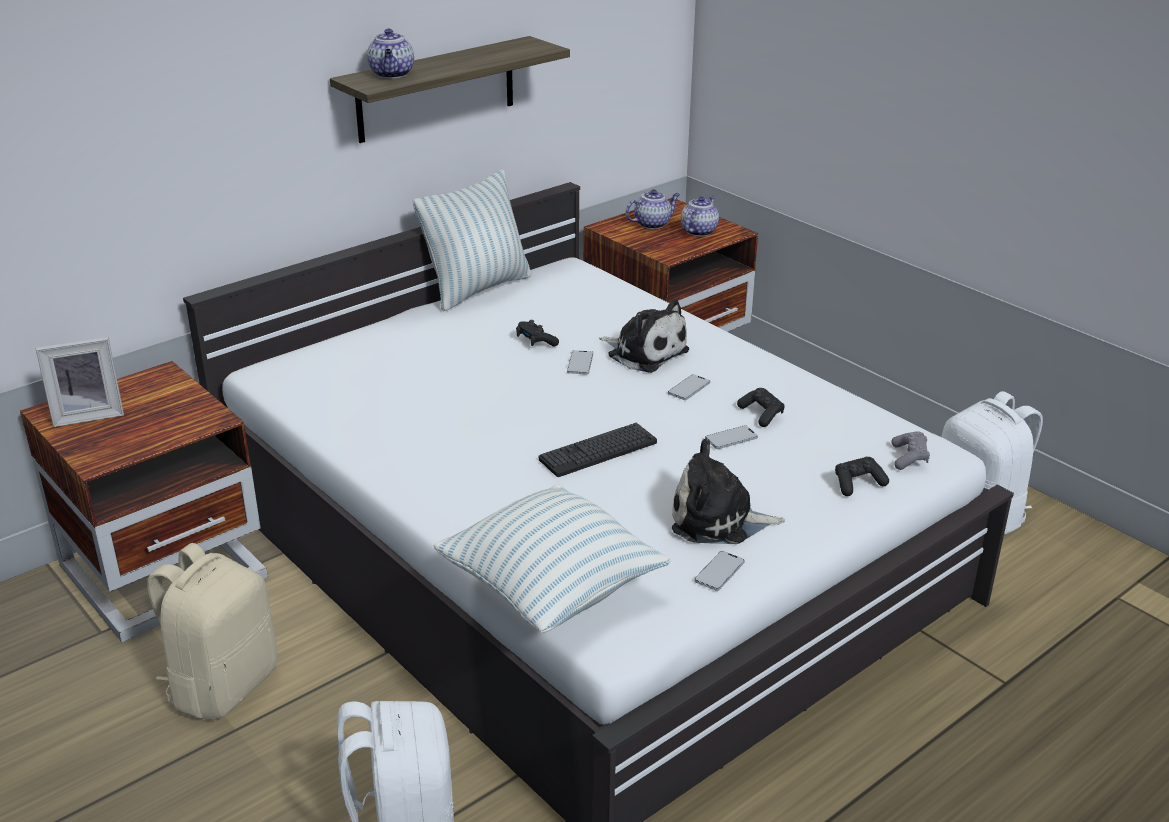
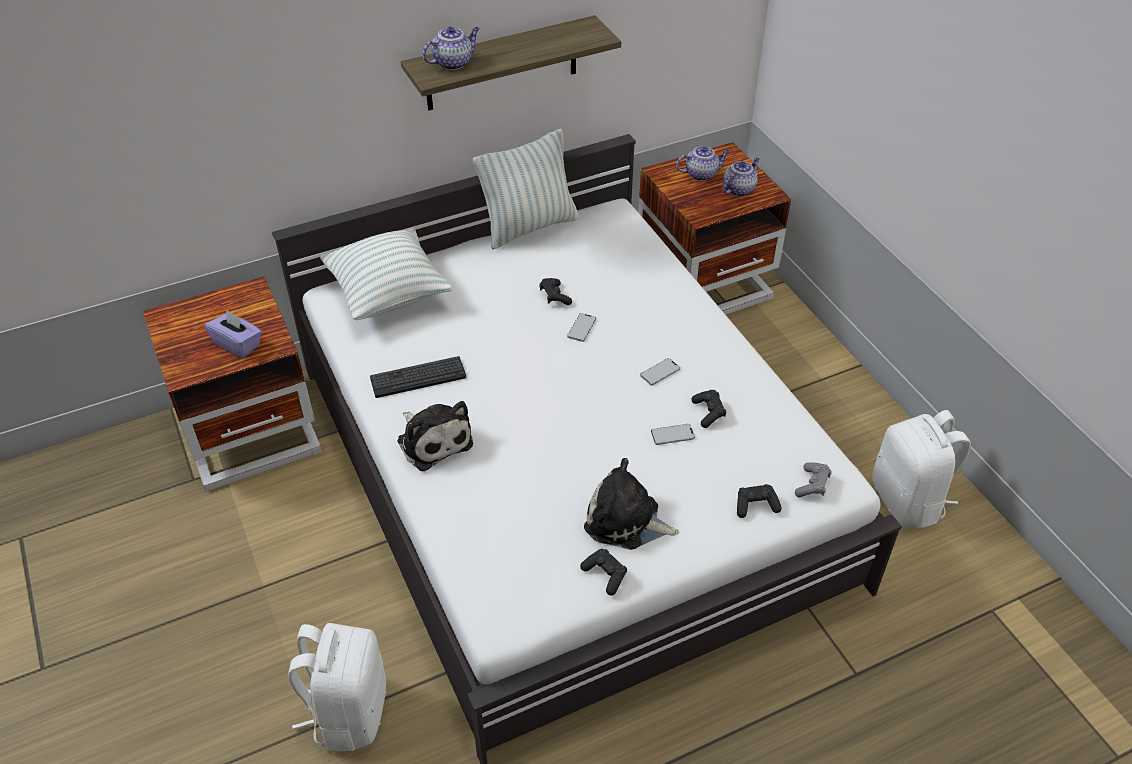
camera: 15 degrees right, 15 degrees up
picture frame [36,337,124,427] -> none
beige backpack [147,543,277,720] -> none
teapot [367,29,414,78] -> teapot turned 135 degrees counterclockwise [422,27,480,70]
pillow [433,484,670,633] -> pillow moved to [320,227,453,320]
keyboard [539,423,657,477] -> keyboard moved to [370,356,466,398]
plush toy [599,299,689,373] -> plush toy moved to [397,401,473,471]
phone [694,551,745,591] -> black game controller [580,549,627,596]
none -> purple tissue box [204,310,262,358]

